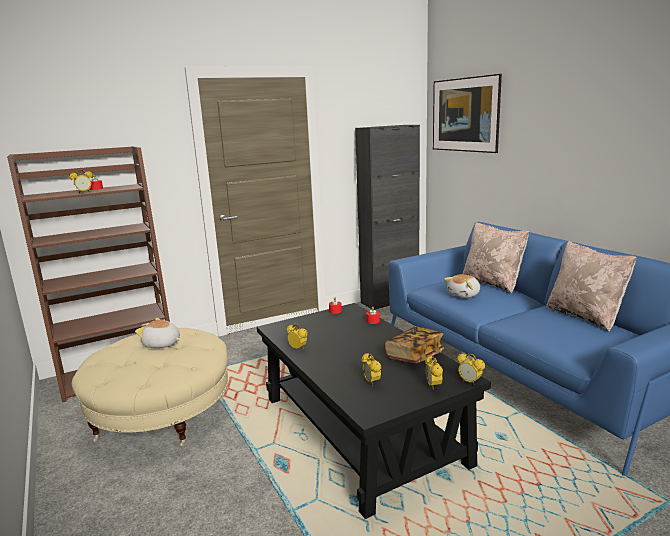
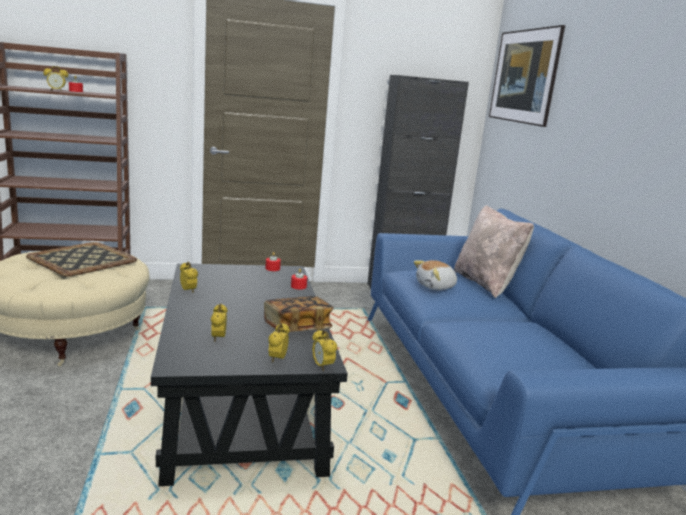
camera: 15 degrees right, 0 degrees up
plush toy [135,318,180,348] -> tray [26,242,137,277]
beige pillow [546,241,637,332] -> none

